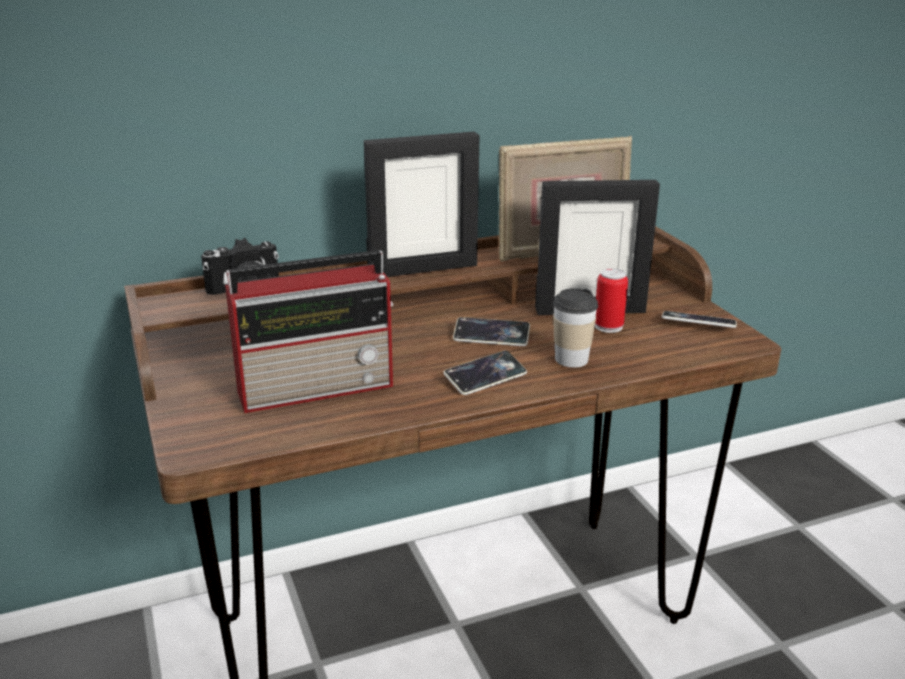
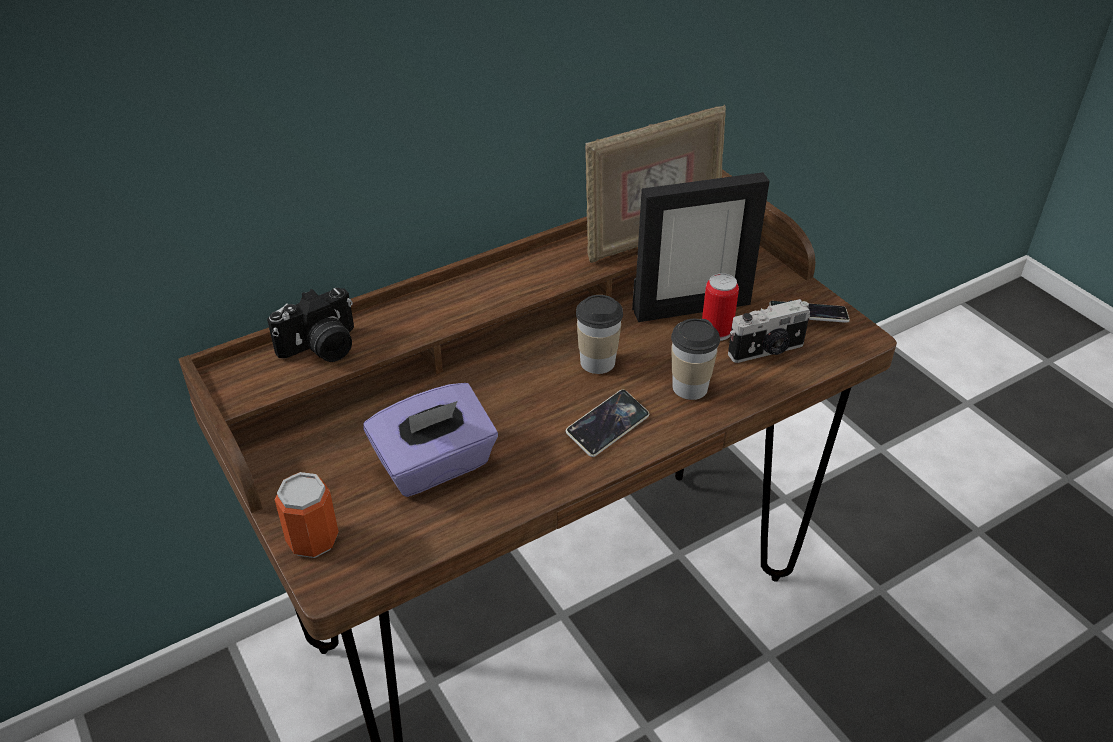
camera: 10 degrees left, 15 degrees up
radio [225,250,394,413] -> purple tissue box [363,383,498,497]
picture frame [364,132,480,277] -> none
phone [453,317,530,346] -> cup [576,295,623,374]
none -> can [275,472,339,558]
none -> camera [728,299,810,363]

